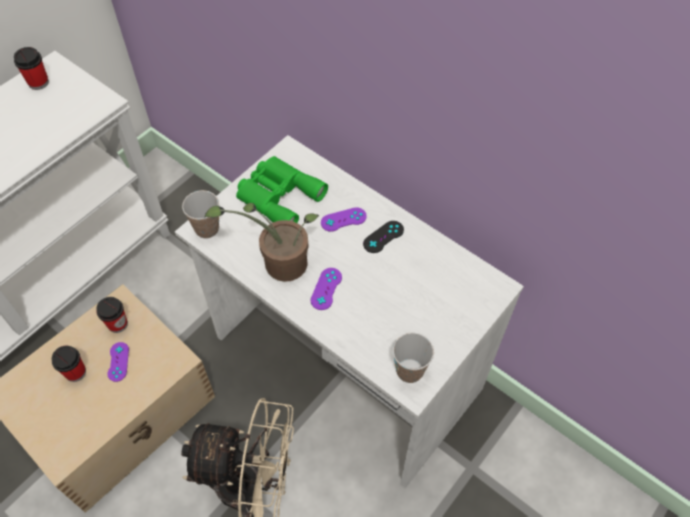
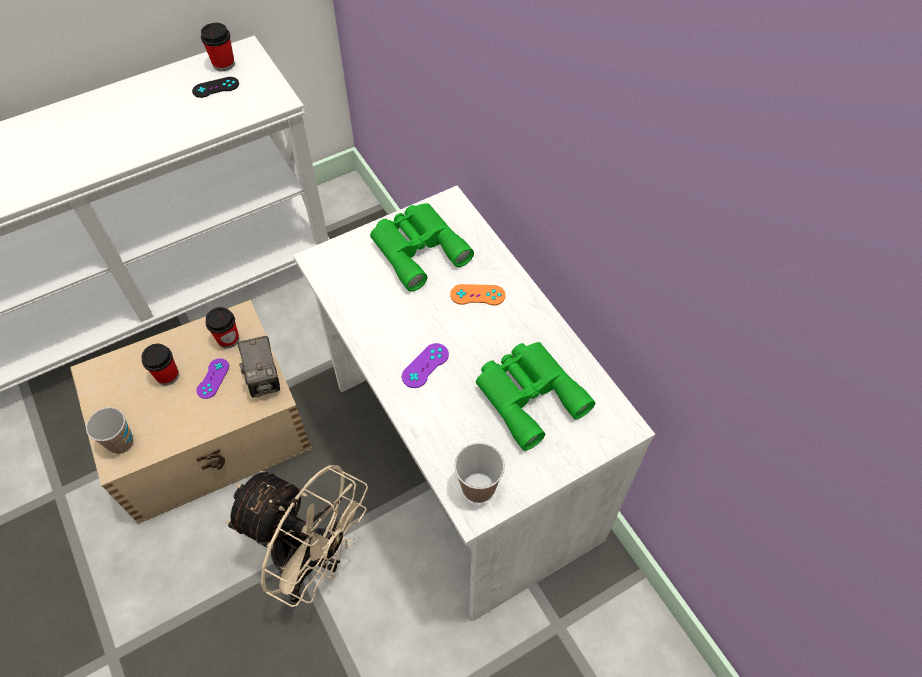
camera: 20 degrees right, 0 degrees up
cup [182,190,219,238] -> cup moved to [86,407,133,454]
potted plant [204,203,319,282] -> none
purple game controller [321,207,367,232] -> orange game controller [450,284,506,305]
black game controller [363,221,404,253] -> black game controller moved to [192,77,239,98]
none -> camera [238,336,280,398]
none -> green binoculars [476,342,595,451]

